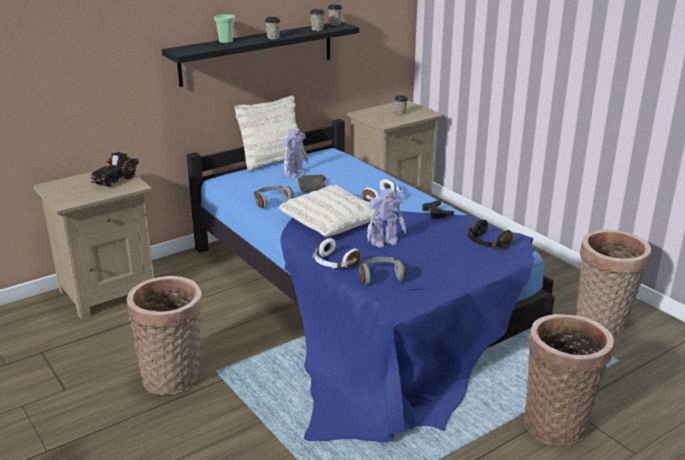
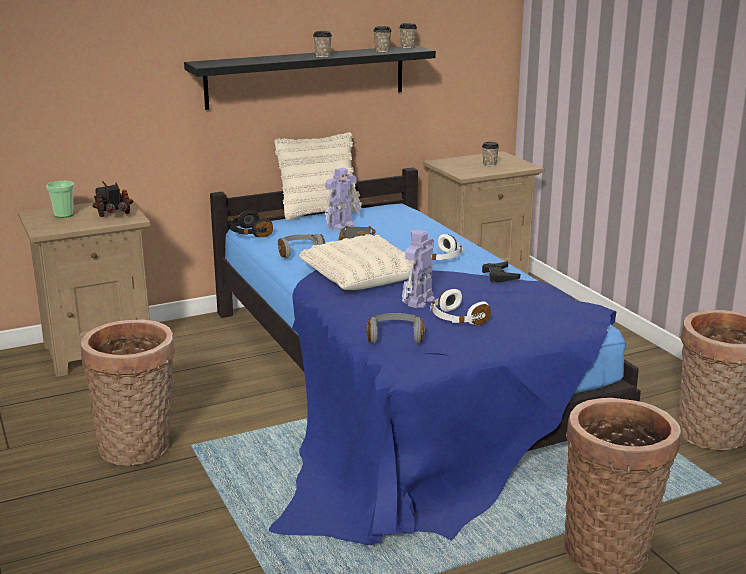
camera: 10 degrees right, 5 degrees down
toy truck [91,152,139,187] -> toy truck turned 120 degrees clockwise [92,181,134,217]
cup [214,14,235,43] -> cup moved to [46,181,74,218]
white headphones [312,238,360,268] -> white headphones moved to [430,289,491,325]
toy robot [367,188,406,248] -> toy robot turned 135 degrees clockwise [402,230,435,308]
black headphones [467,220,513,248] -> black headphones moved to [228,211,273,237]

